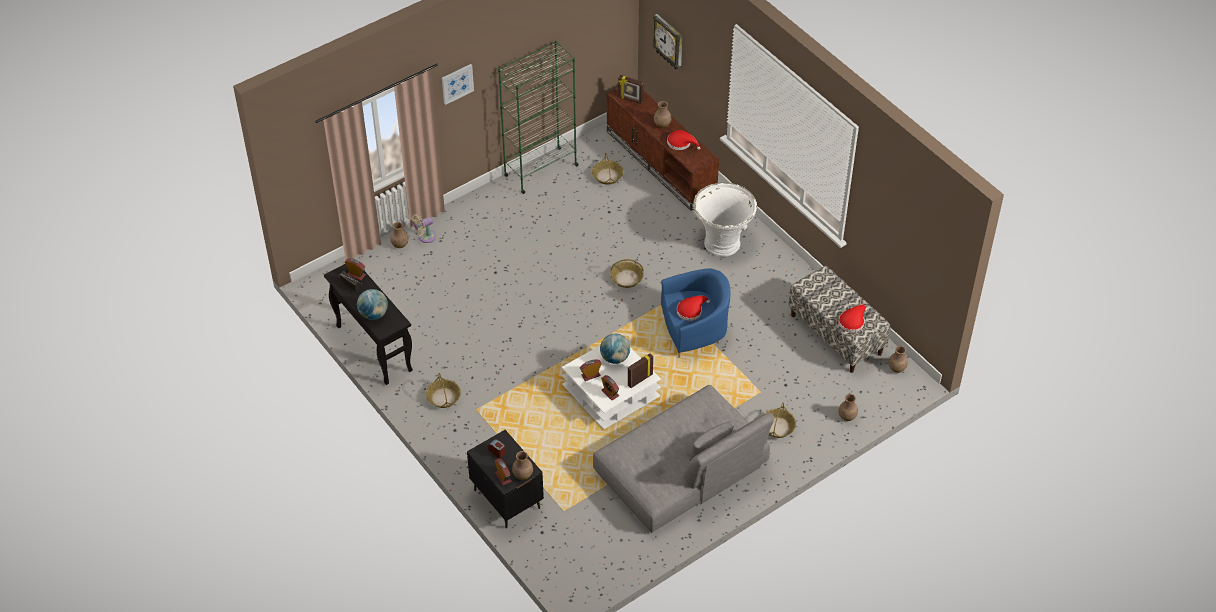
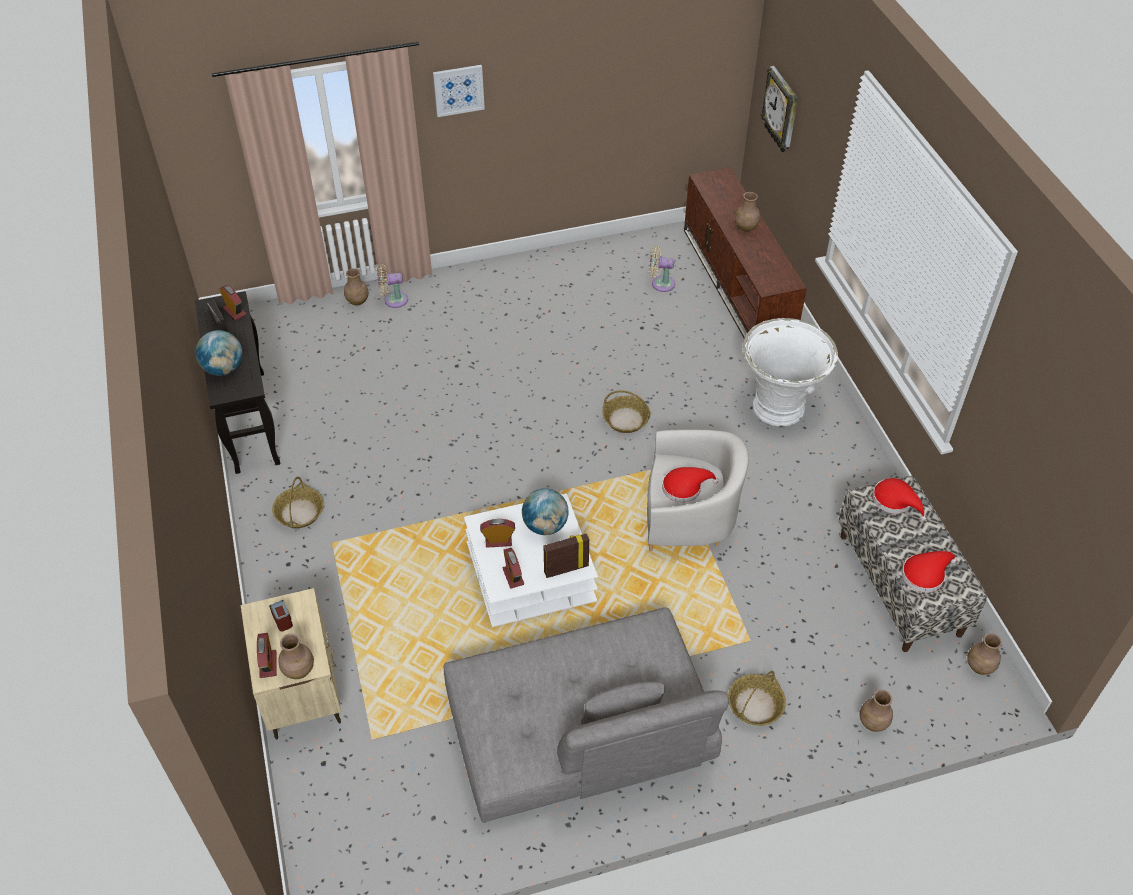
camera: 20 degrees right, 0 degrees up
black nightstand [467,430,544,529] -> beige nightstand [241,588,341,740]
green bookcase [498,41,579,194] -> none
basket [592,153,623,185] -> beige fan [649,246,675,292]
picture frame [618,75,644,104] -> none
blue armchair [661,268,731,358] -> white armchair [647,430,749,551]
red hat [667,130,701,150] -> red hat moved to [872,478,926,521]

